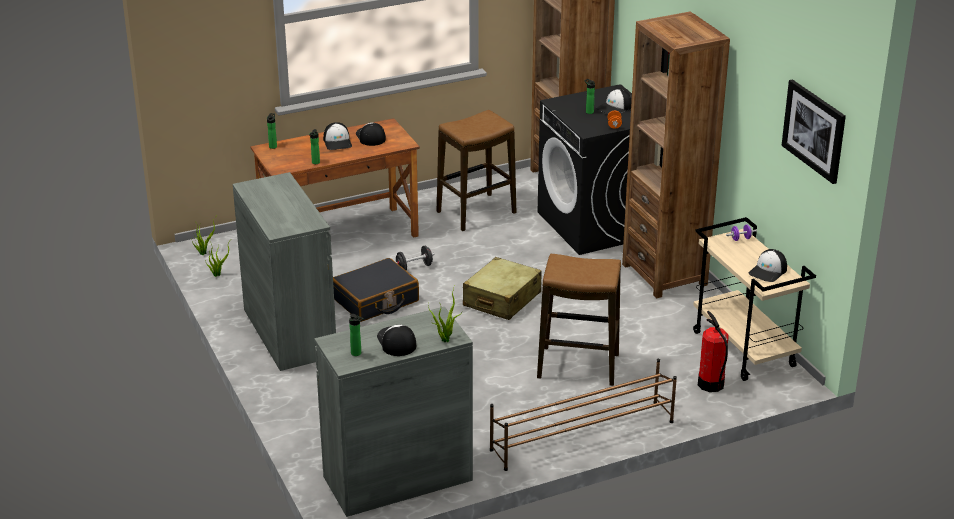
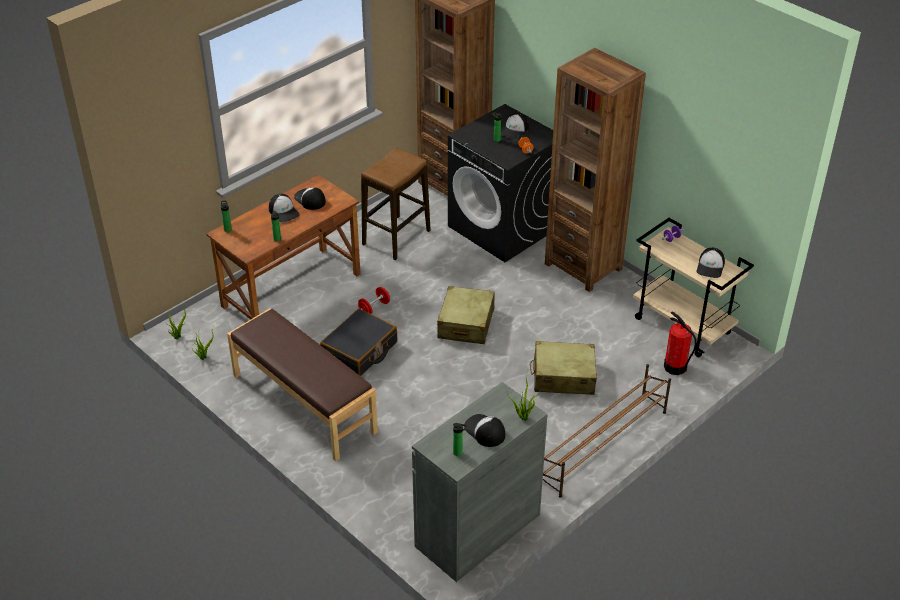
camera: 20 degrees left, 10 degrees up
grey cabinet [233,172,336,371] -> brown bench [227,308,378,461]
black dumbbell [396,246,434,271] -> red dumbbell [358,287,390,314]
stool [537,254,621,386] -> beige suitcase [530,341,597,395]
picture [781,79,846,184] -> none

